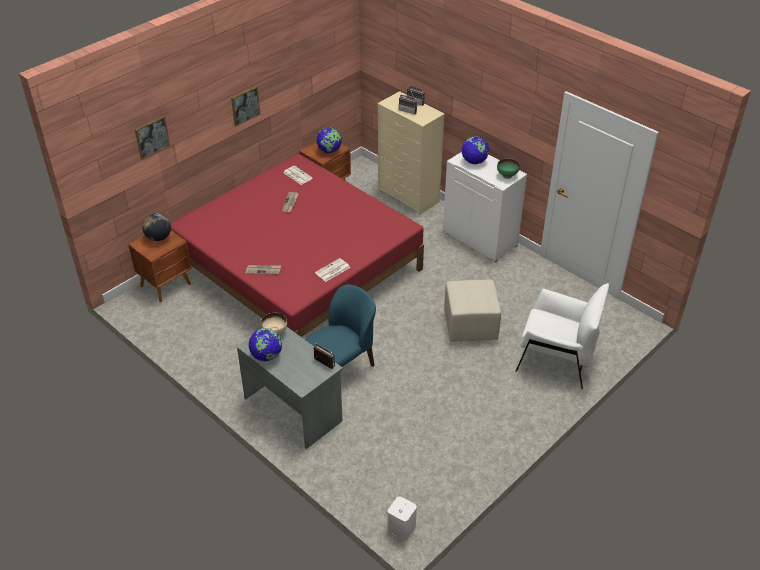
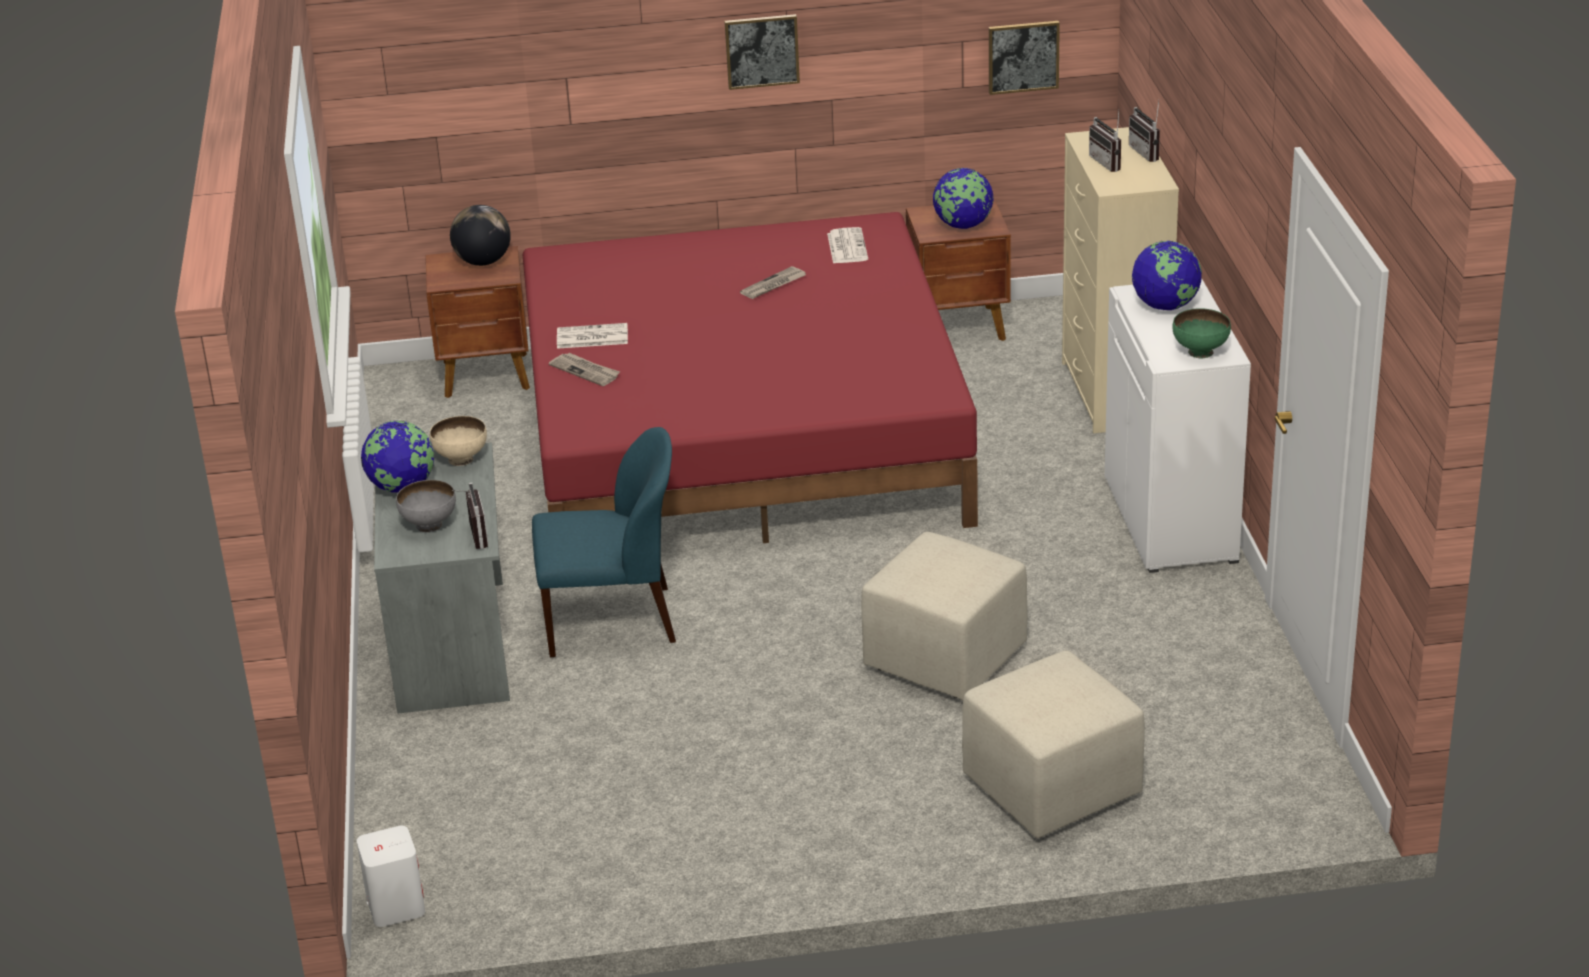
camera: 40 degrees right, 10 degrees down
picture [135,116,170,159] -> picture moved to [989,21,1060,95]
newspaper [315,258,350,282] -> newspaper moved to [557,323,628,349]
white armchair [516,283,609,389] -> beige ottoman [962,650,1145,838]
none -> grey bowl [396,480,456,532]

